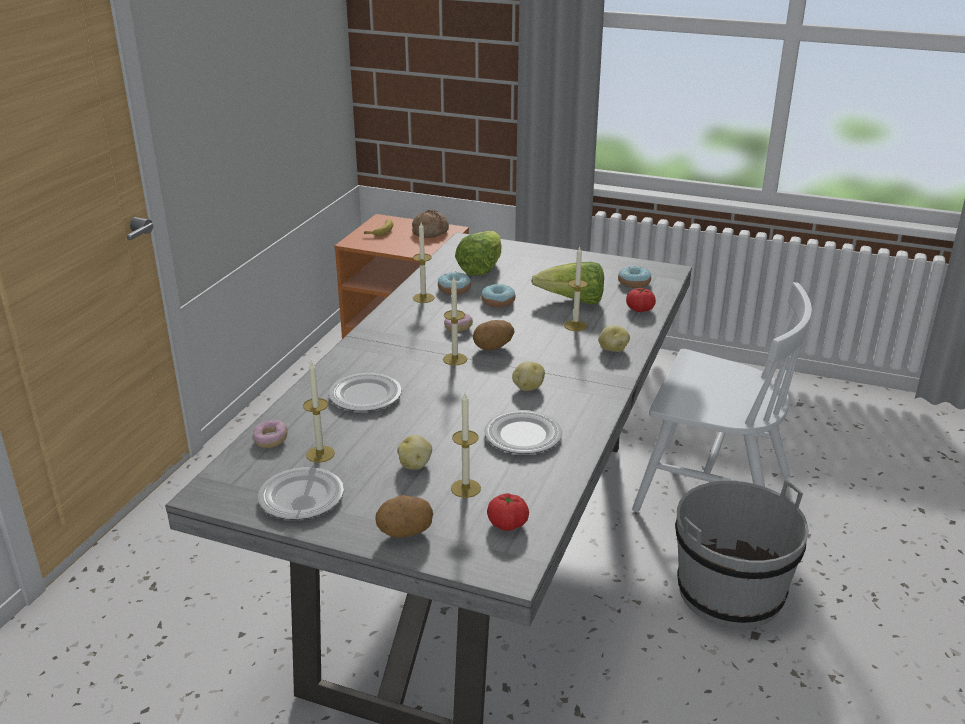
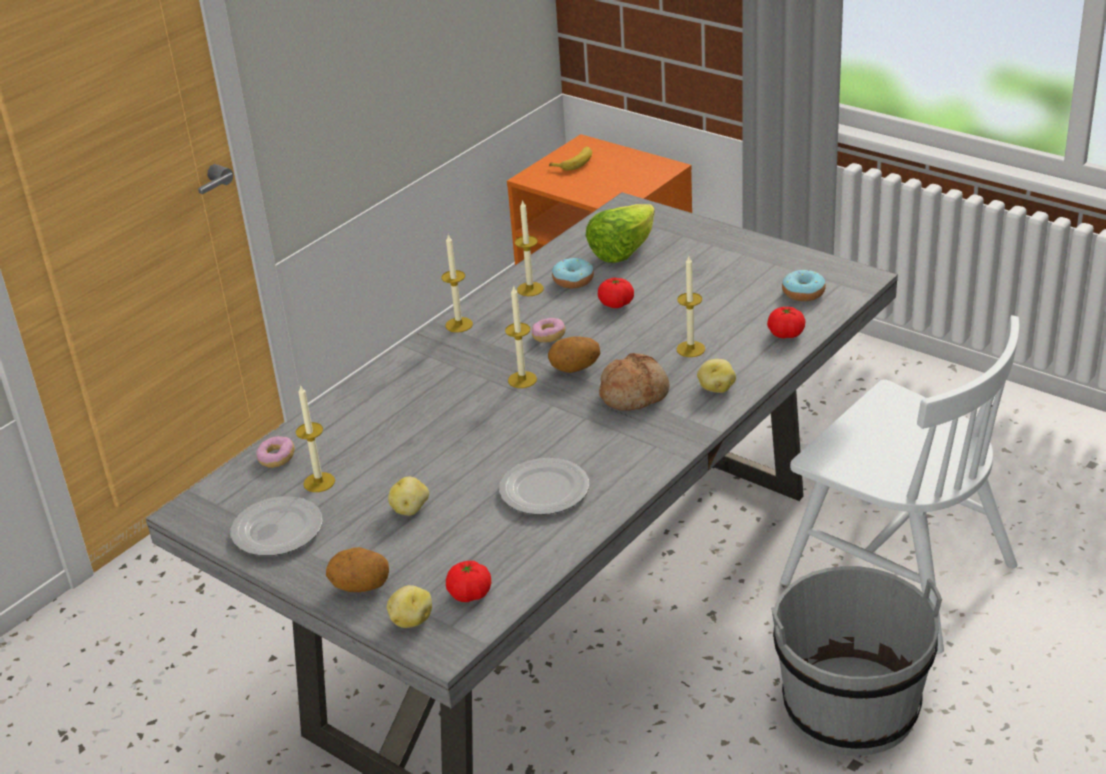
camera: 20 degrees right, 5 degrees up
plate [329,373,402,411] -> none
bread [412,210,449,238] -> bread moved to [599,353,670,411]
candle [451,393,481,498] -> candle moved to [442,235,473,333]
donut [481,284,515,307] -> tomato [598,277,634,308]
potato [512,361,545,391] -> potato moved to [387,585,432,628]
lettuce [531,262,604,304] -> none

